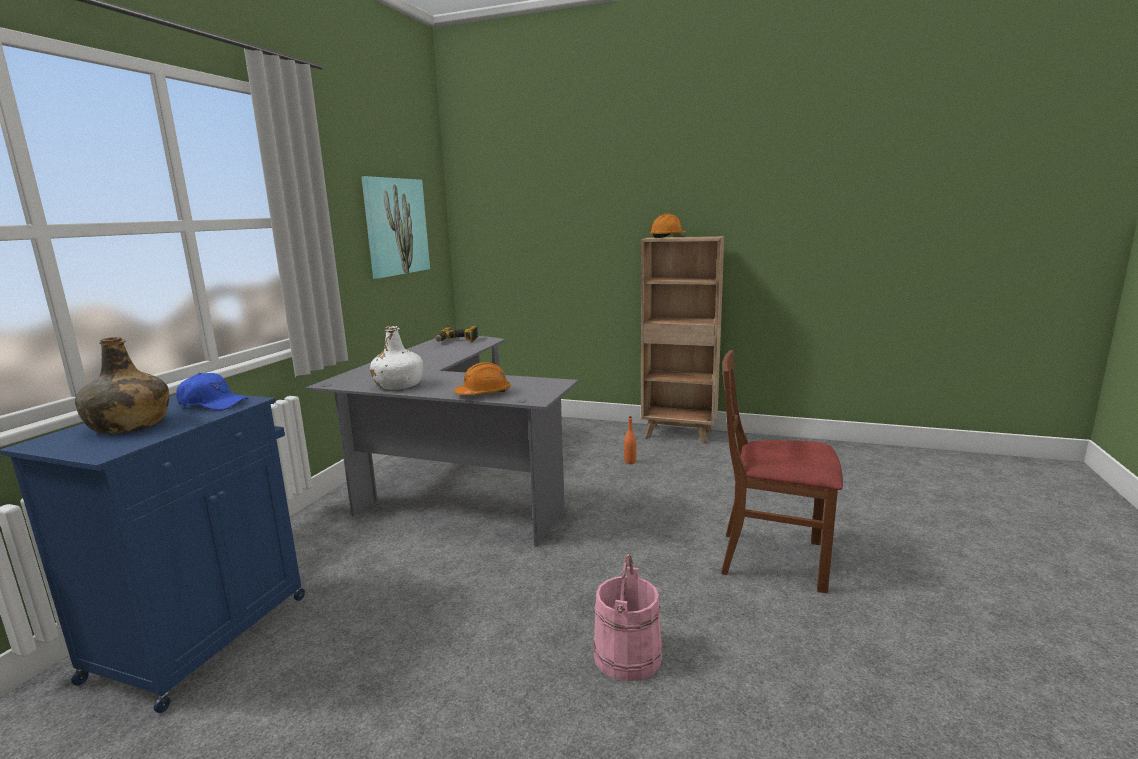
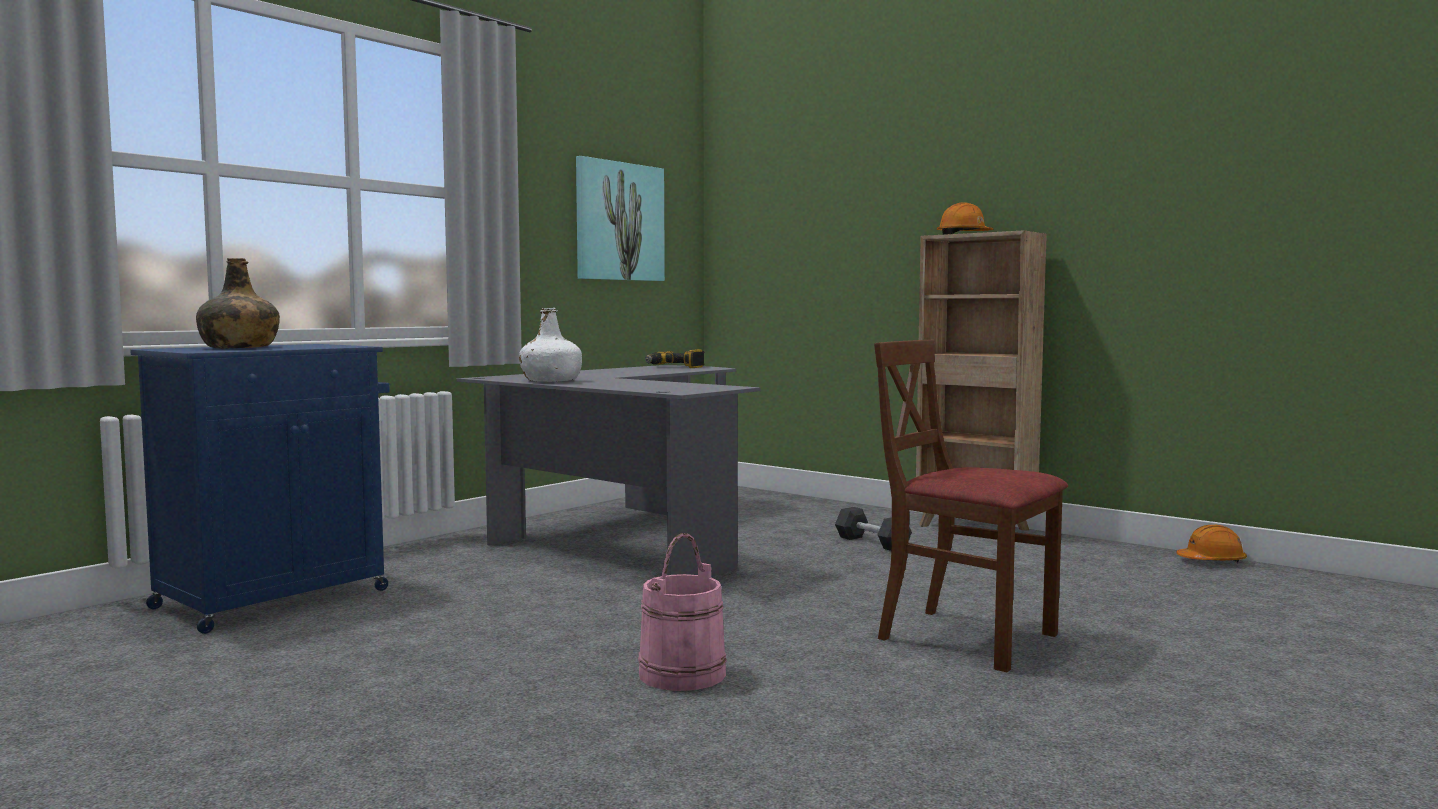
camera: 20 degrees right, 10 degrees down
blue cap [176,373,248,410] -> none
orange hard hat [454,362,511,395] -> orange hard hat moved to [1176,525,1247,562]
orange bottle [624,416,637,464] -> grey dumbbell [835,507,912,551]

